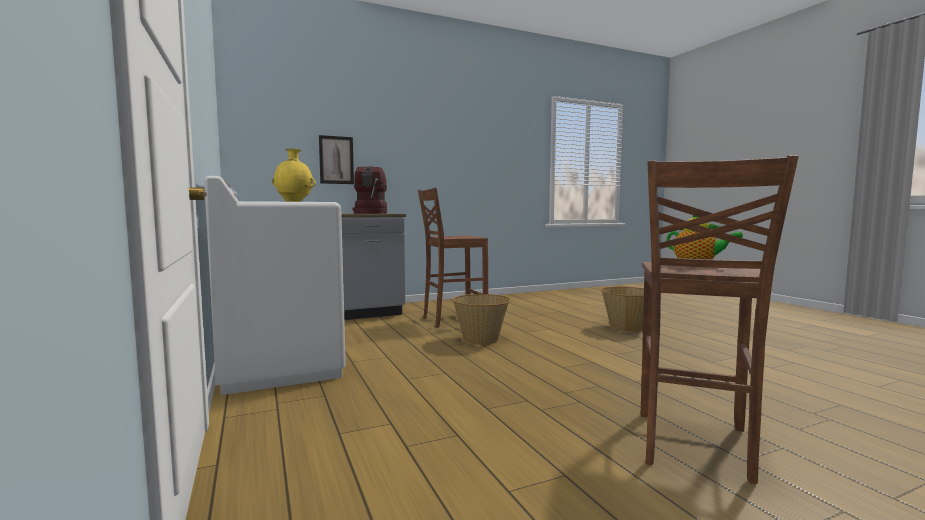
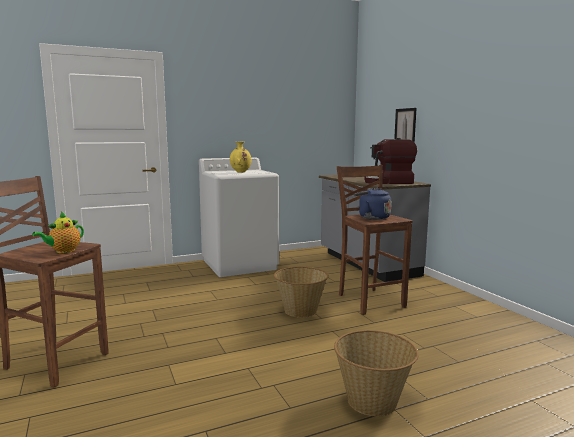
camera: 90 degrees right, 5 degrees up
none -> blue kettle [354,188,391,220]

